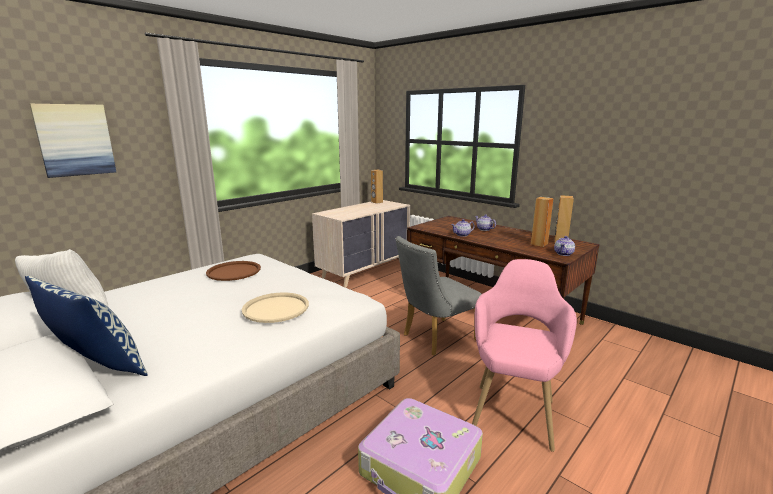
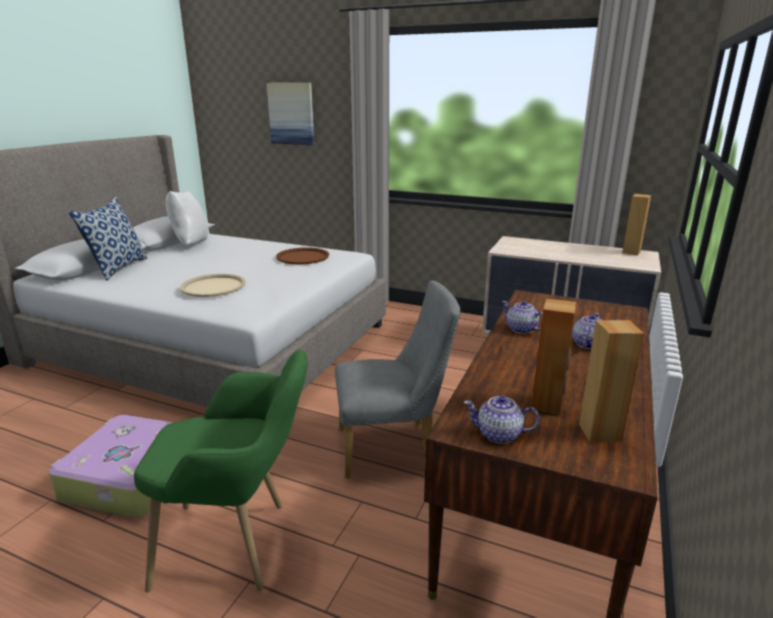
camera: 70 degrees right, 5 degrees up
grey chair [395,236,482,356] -> grey chair turned 135 degrees clockwise [335,280,460,479]
pink armchair [472,259,577,452] -> green armchair [134,350,308,592]

